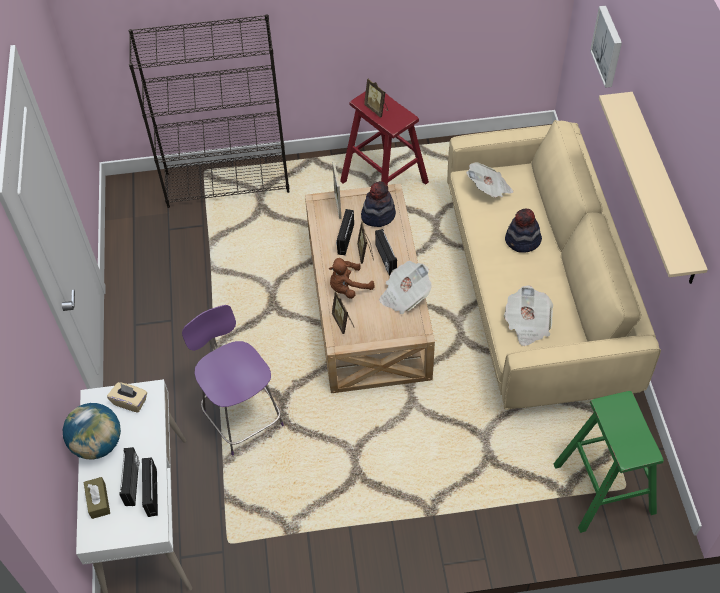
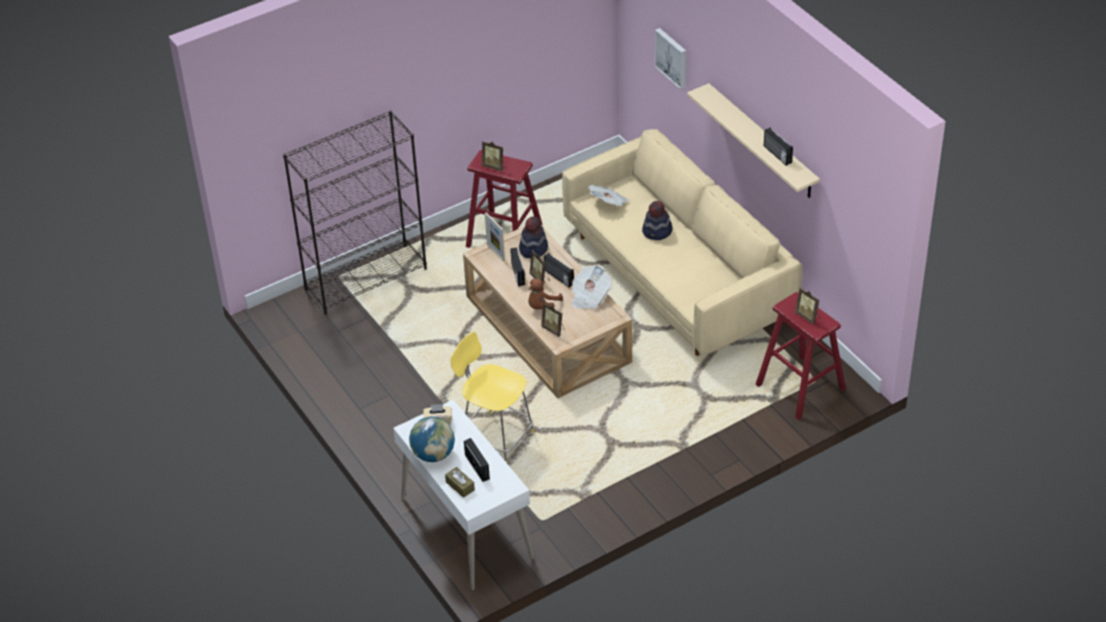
camera: 25 degrees left, 10 degrees down
radio [142,457,158,517] -> radio moved to [764,127,793,166]
purple stool [182,305,284,456] -> yellow stool [450,332,534,463]
newspaper [504,286,553,346] -> none
green stool [554,391,664,533] -> red stool [755,292,846,420]
none -> picture frame [795,288,819,324]

